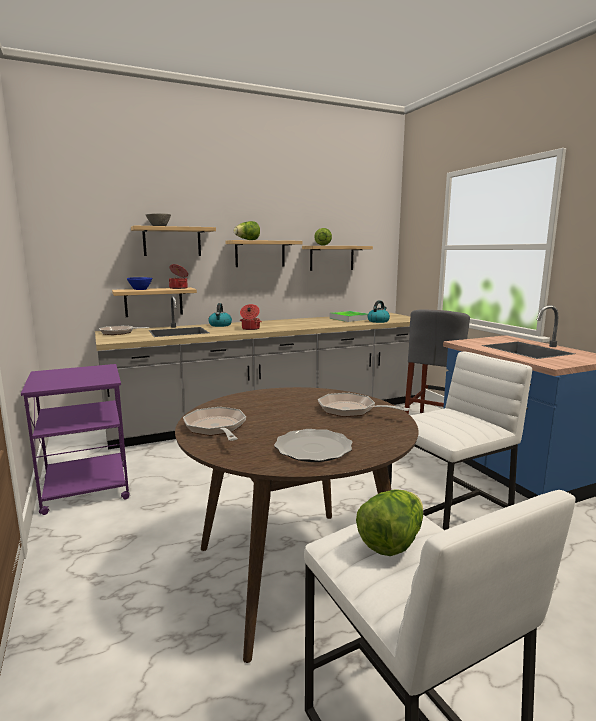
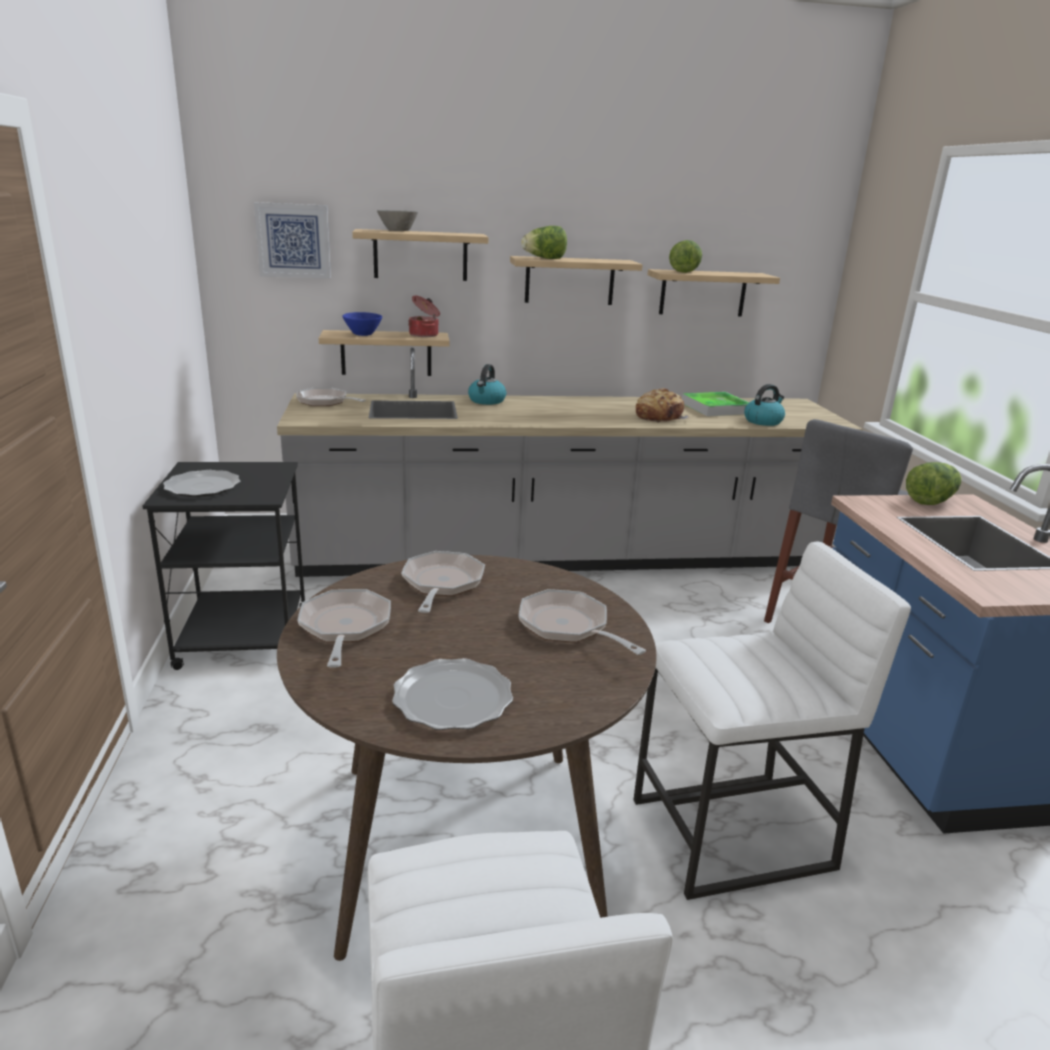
camera: 15 degrees right, 10 degrees up
purple cart [21,364,130,515] -> black cart [143,462,305,670]
cooking pot [240,304,262,330] -> none
lettuce [356,489,423,556] -> lettuce moved to [906,462,962,505]
none -> plate [163,470,240,497]
none -> picture [254,202,331,279]
none -> frying pan [401,551,485,613]
none -> bread [636,388,689,423]

